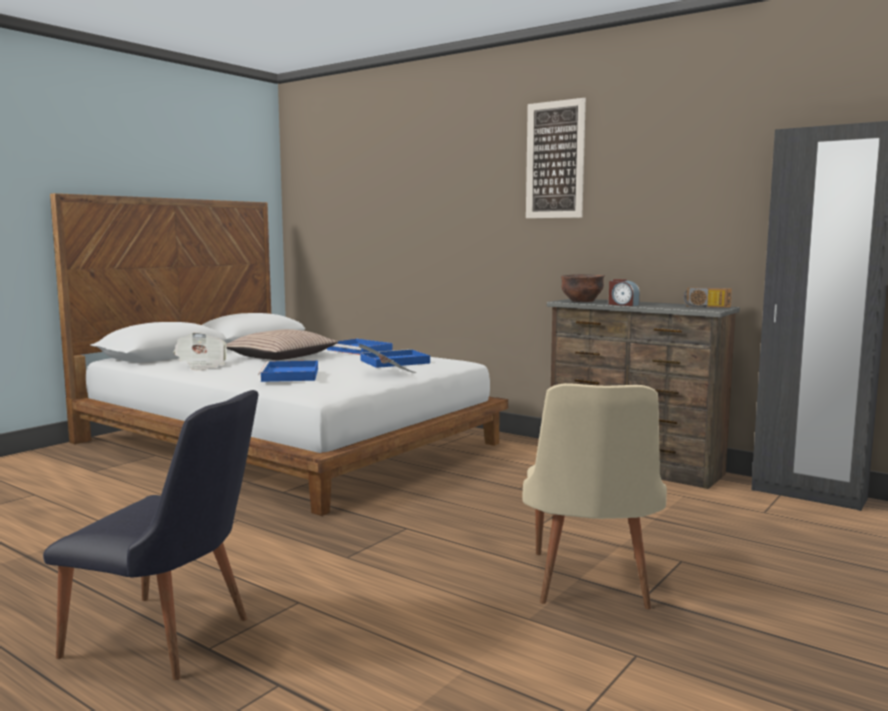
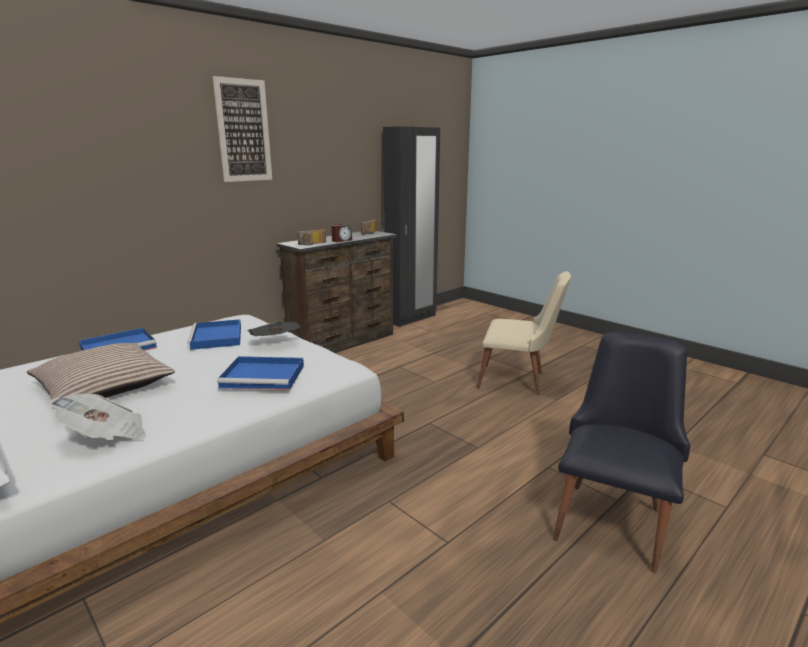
camera: 80 degrees left, 10 degrees up
brown bowl [561,274,605,302] -> radio [296,230,326,245]

